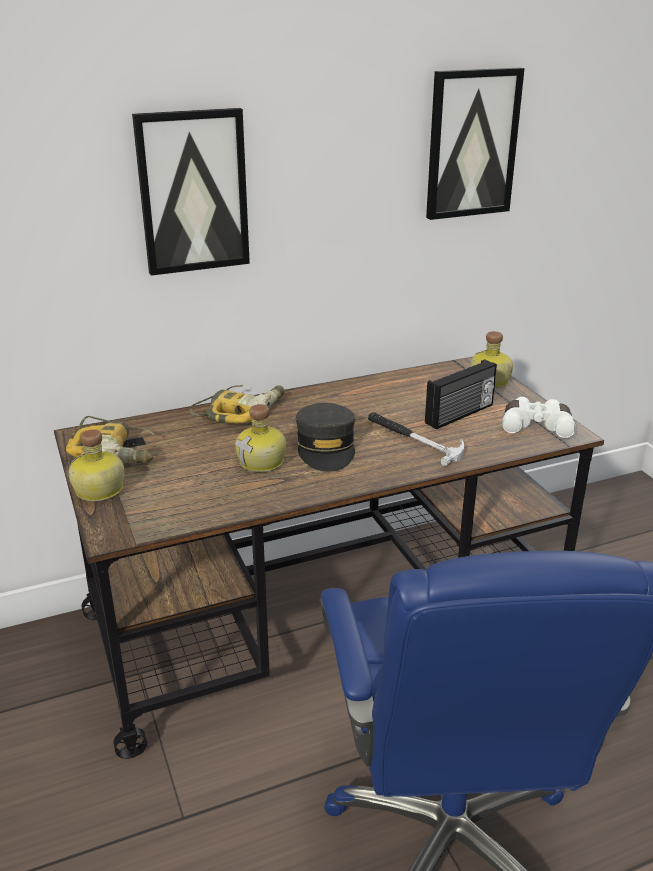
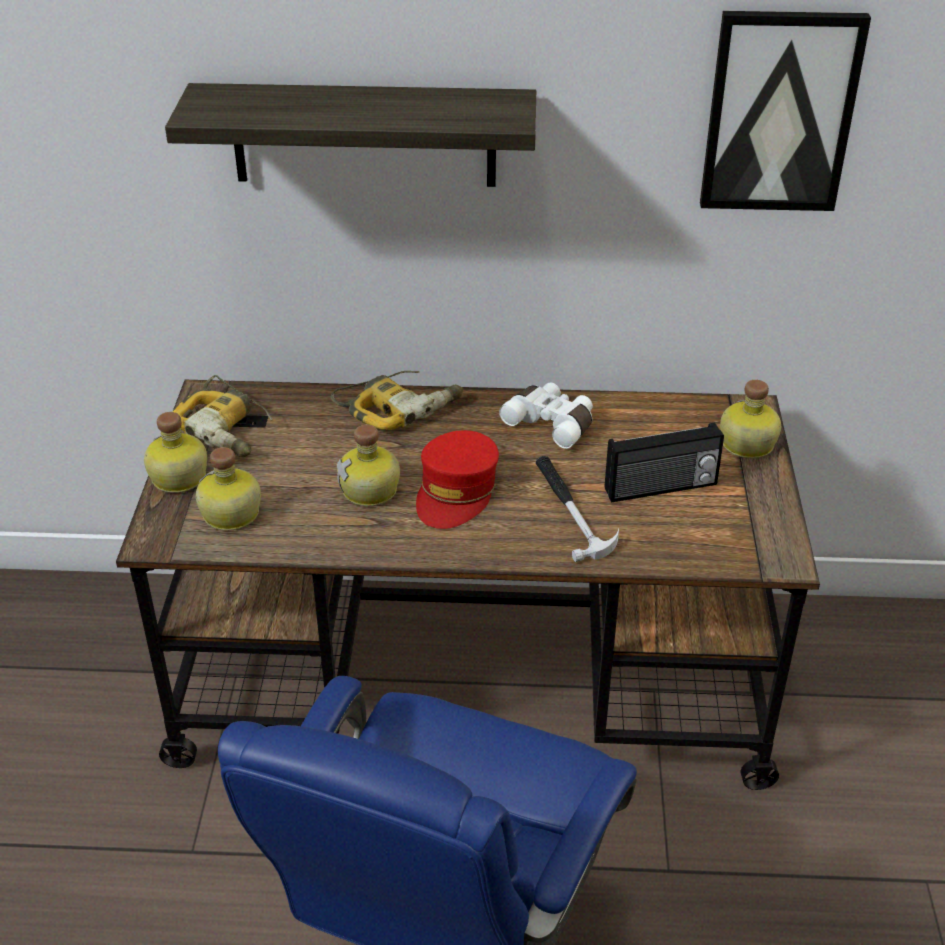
camera: 25 degrees right, 10 degrees up
picture [132,108,250,276] -> shelf [165,83,536,187]
grey cap [296,403,355,472] -> red cap [416,430,499,529]
white binoculars [502,397,576,438] -> white binoculars moved to [499,382,593,449]
none -> bottle [196,447,261,531]

